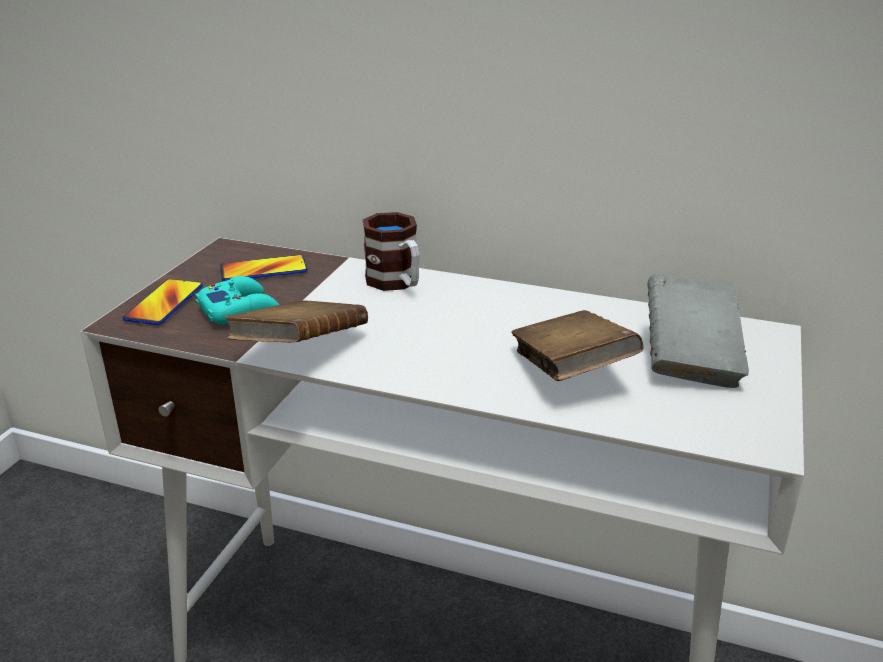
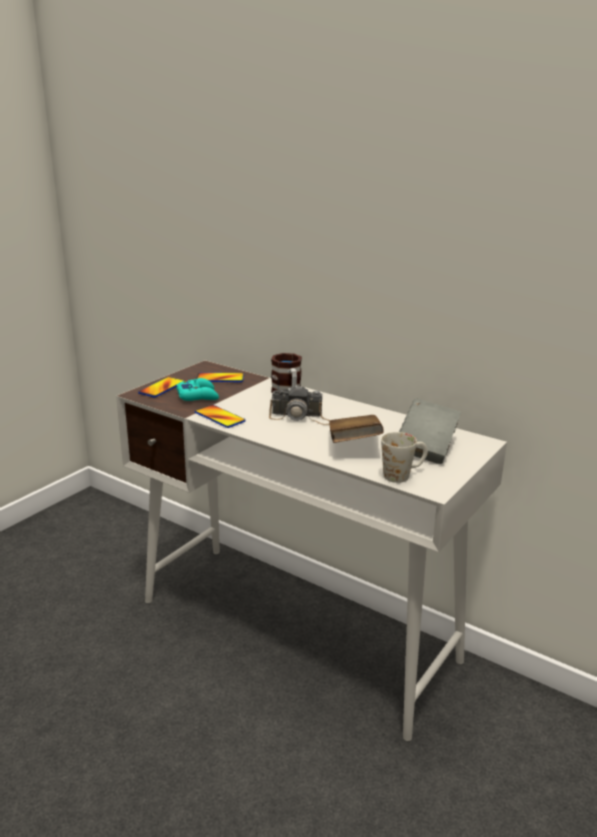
camera: 15 degrees right, 5 degrees down
brown book [225,300,368,343] -> phone [195,405,246,428]
none -> camera [269,385,330,425]
none -> white mug [381,432,428,483]

